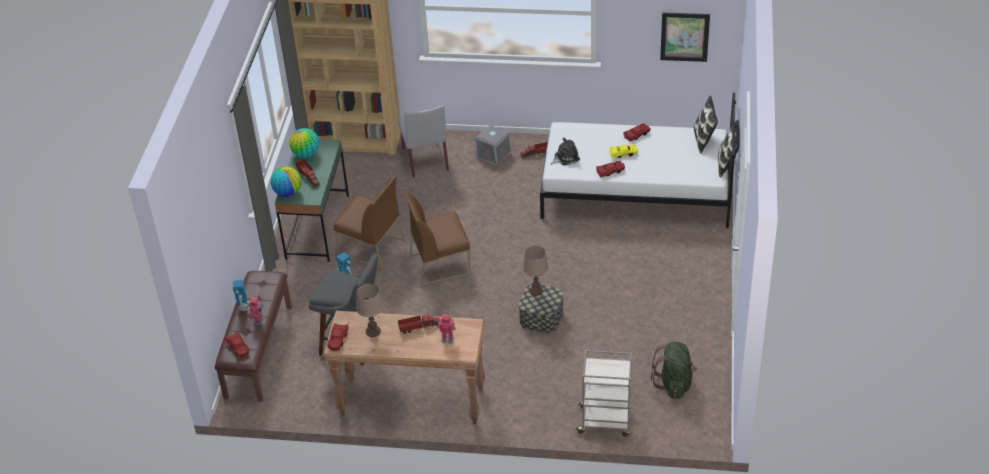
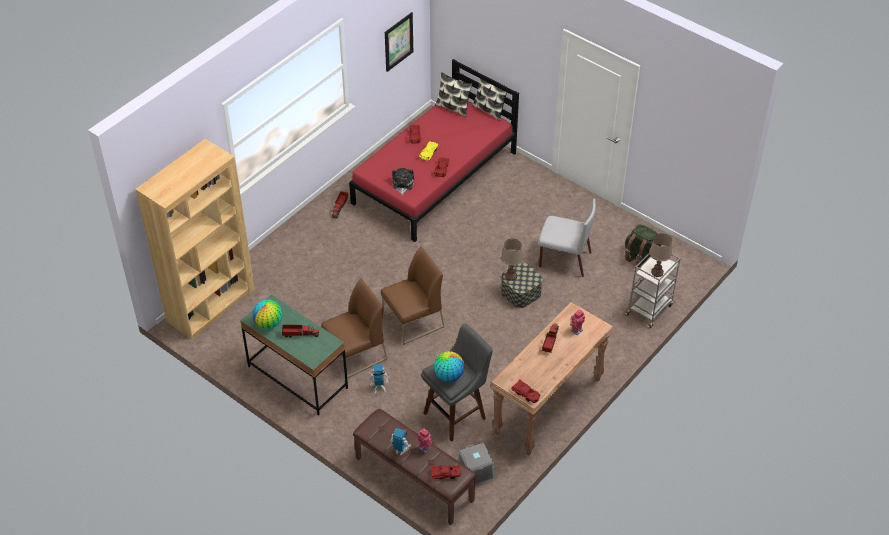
camera: 60 degrees left, 5 degrees up
globe [271,166,302,197] -> globe moved to [434,351,464,382]
brown table lamp [356,283,384,337] -> brown table lamp moved to [649,233,672,277]
grey chair [397,105,449,178] -> grey chair moved to [538,199,596,277]
brown chair [404,191,471,286] -> brown chair turned 135 degrees counterclockwise [381,246,445,345]
grey storage box [475,125,511,165] -> grey storage box moved to [459,443,494,485]
white bed [540,93,736,228] -> red bed [349,59,519,242]

